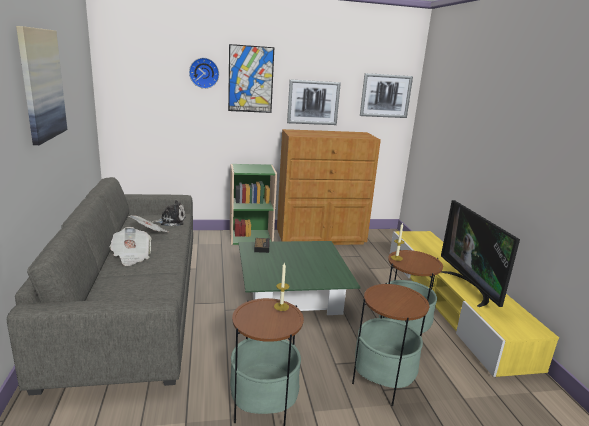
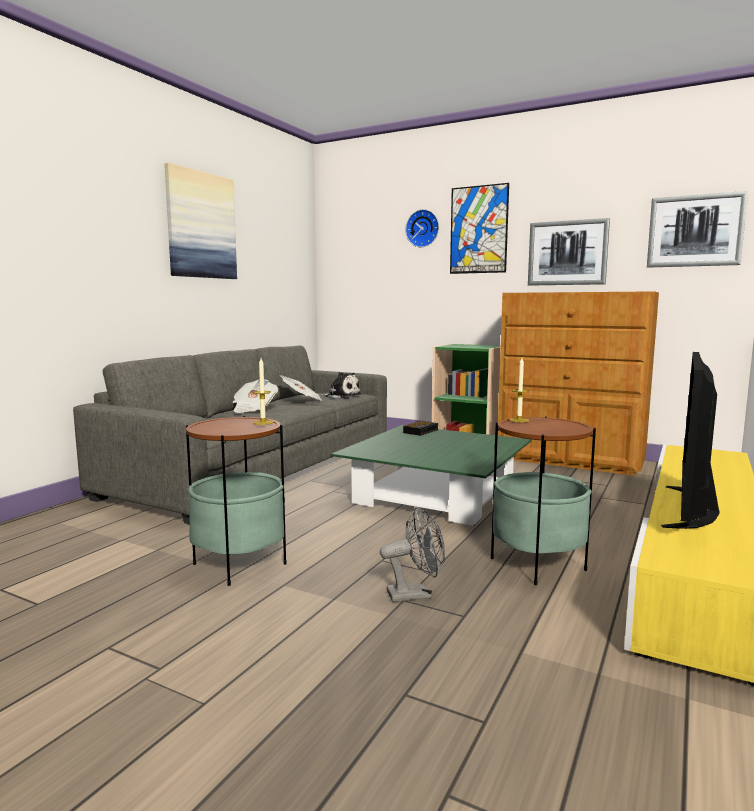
camera: 40 degrees right, 10 degrees down
side table [352,283,429,406] -> grey fan [380,507,445,602]

